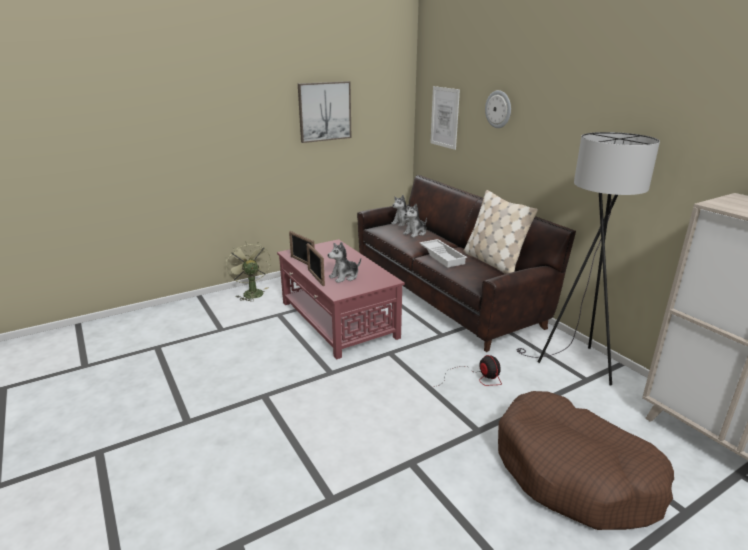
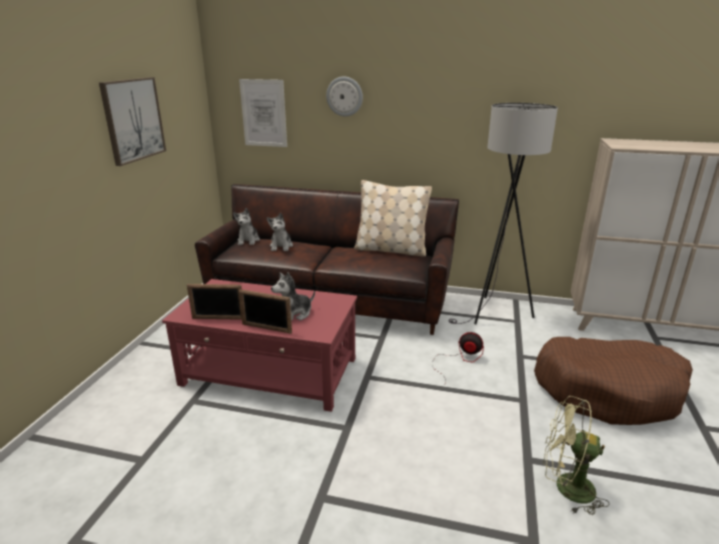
camera: 45 degrees left, 0 degrees up
green fan [225,241,271,302] -> green fan moved to [543,396,609,515]
plush toy [328,242,361,283] -> plush toy turned 45 degrees clockwise [271,272,315,321]
white tray [419,239,467,268] -> none

